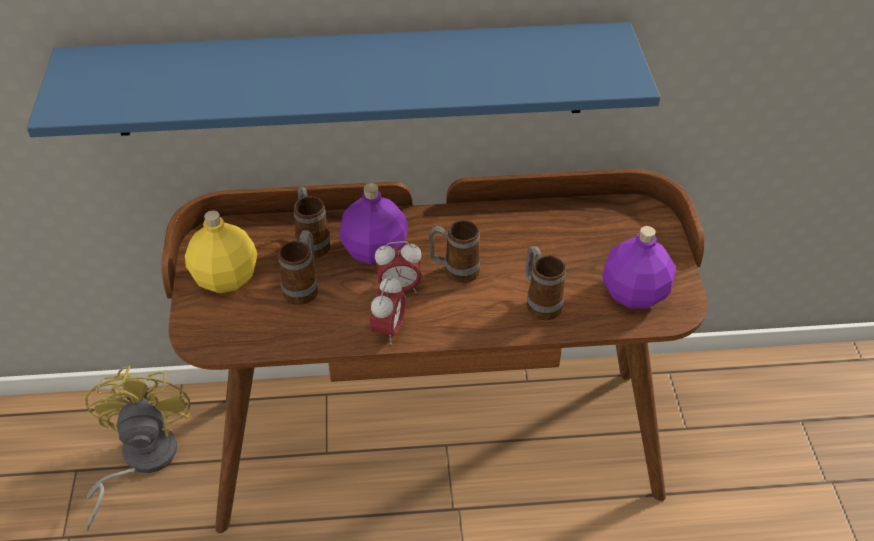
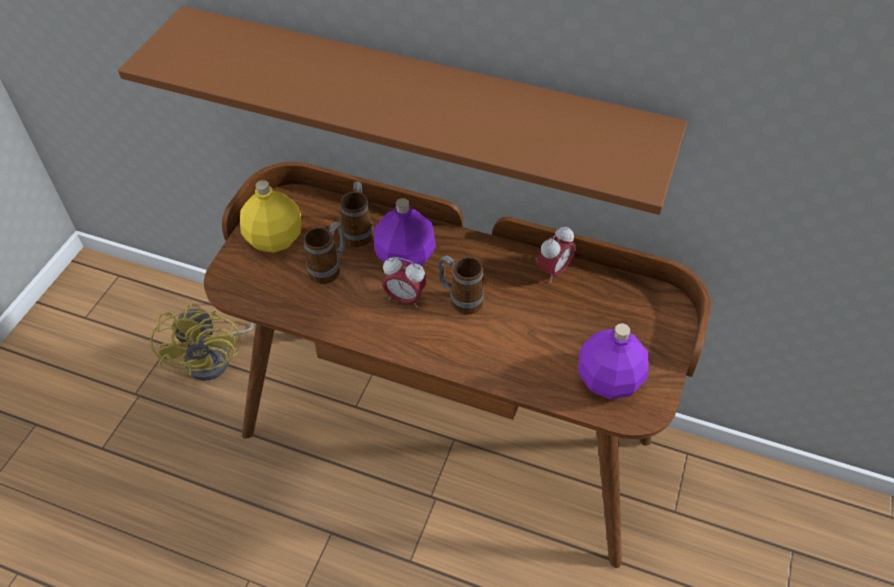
camera: 25 degrees right, 5 degrees up
blue shelf [27,22,660,137] -> brown shelf [118,6,687,215]
yellow fan [85,366,190,531] -> yellow fan turned 150 degrees clockwise [150,303,254,381]
alarm clock [370,275,406,344] -> alarm clock moved to [537,226,576,283]
mug [526,246,566,320] -> none

